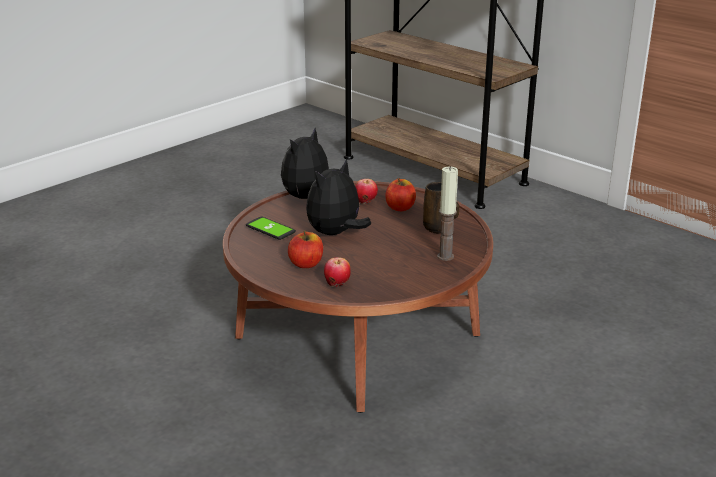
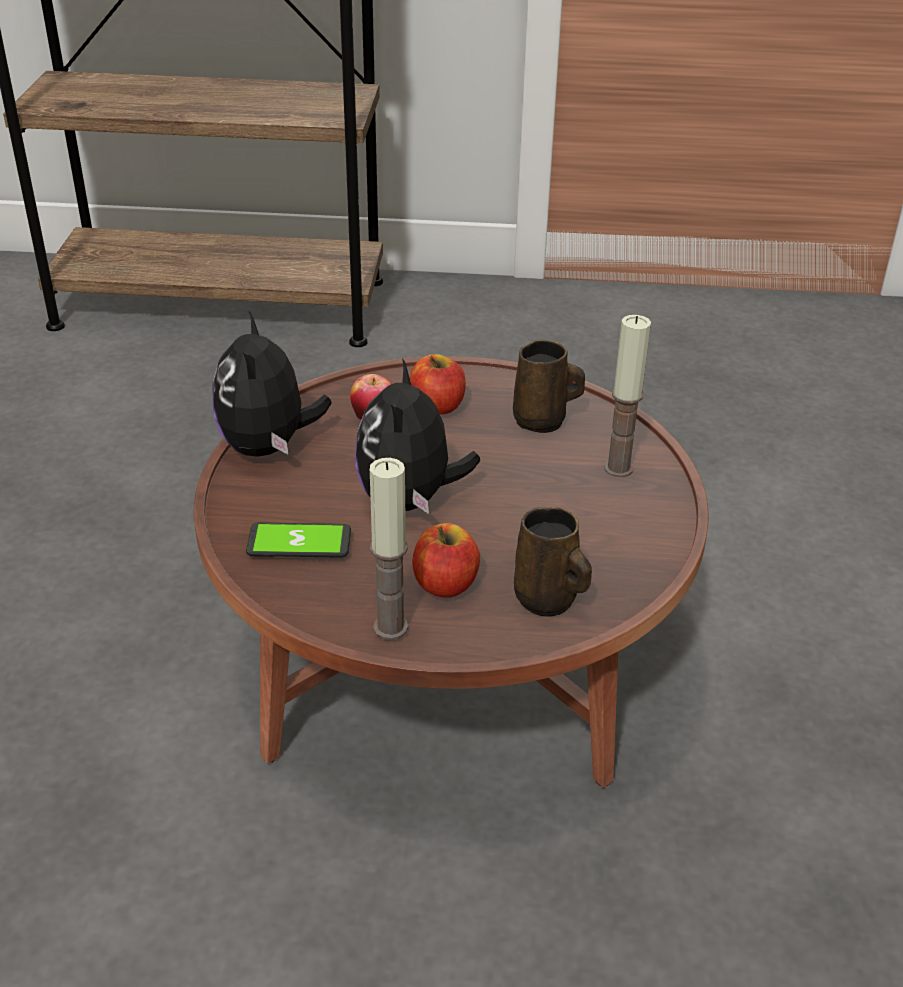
camera: 40 degrees left, 10 degrees up
apple [324,257,351,287] -> brown mug [514,507,592,617]
none -> candle [370,458,408,640]

